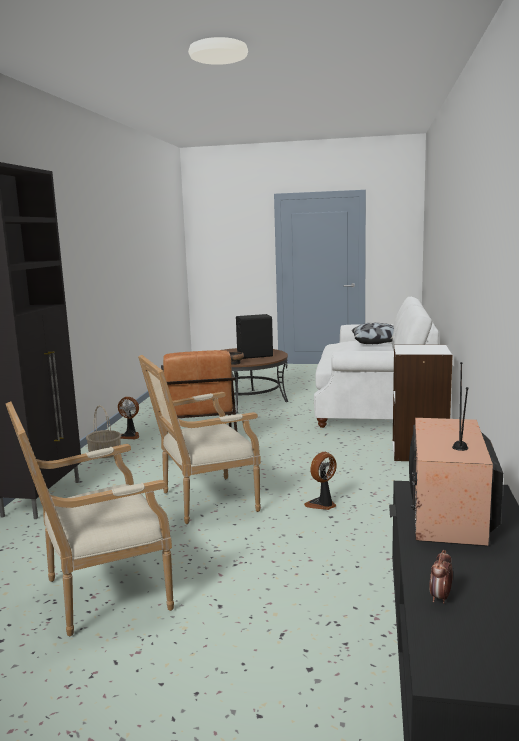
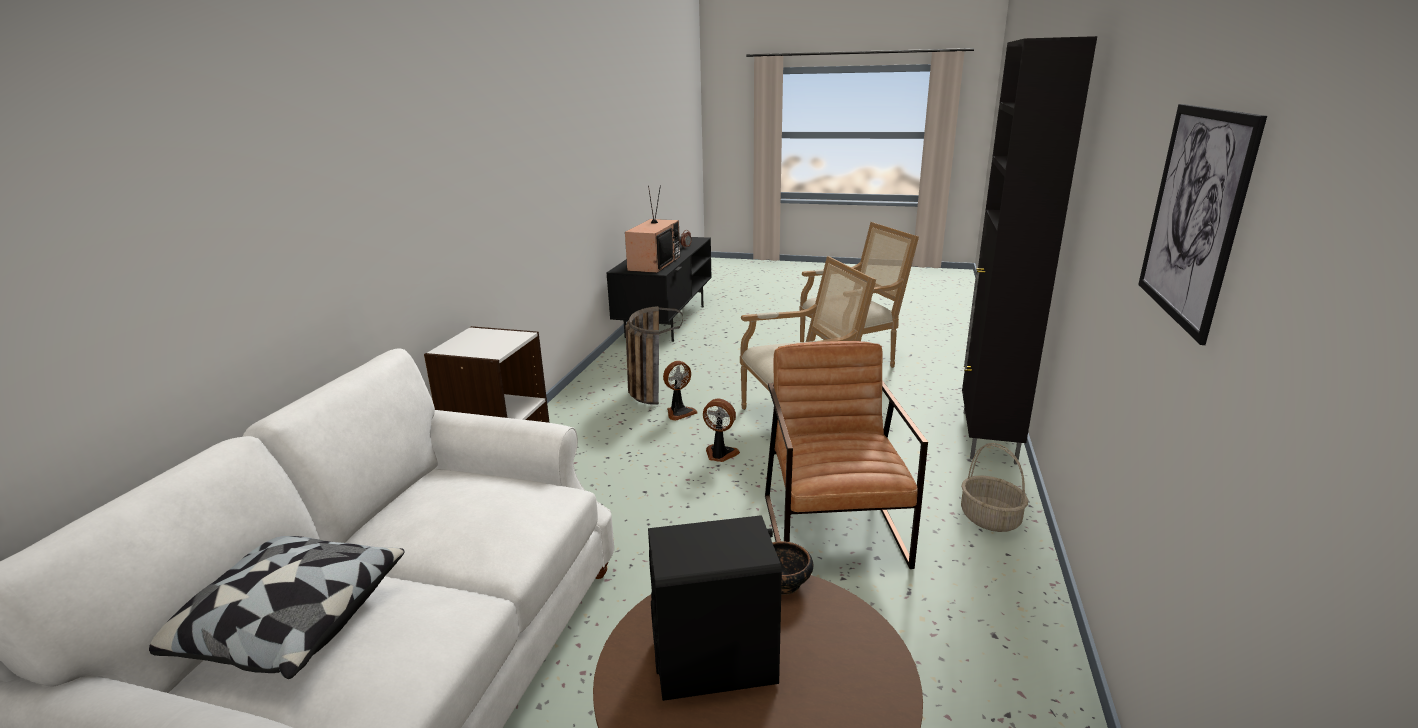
camera: 175 degrees left, 10 degrees up
fan [118,397,139,439] -> fan moved to [703,399,740,462]
none -> basket [625,306,683,405]
none -> picture [1138,104,1267,345]

